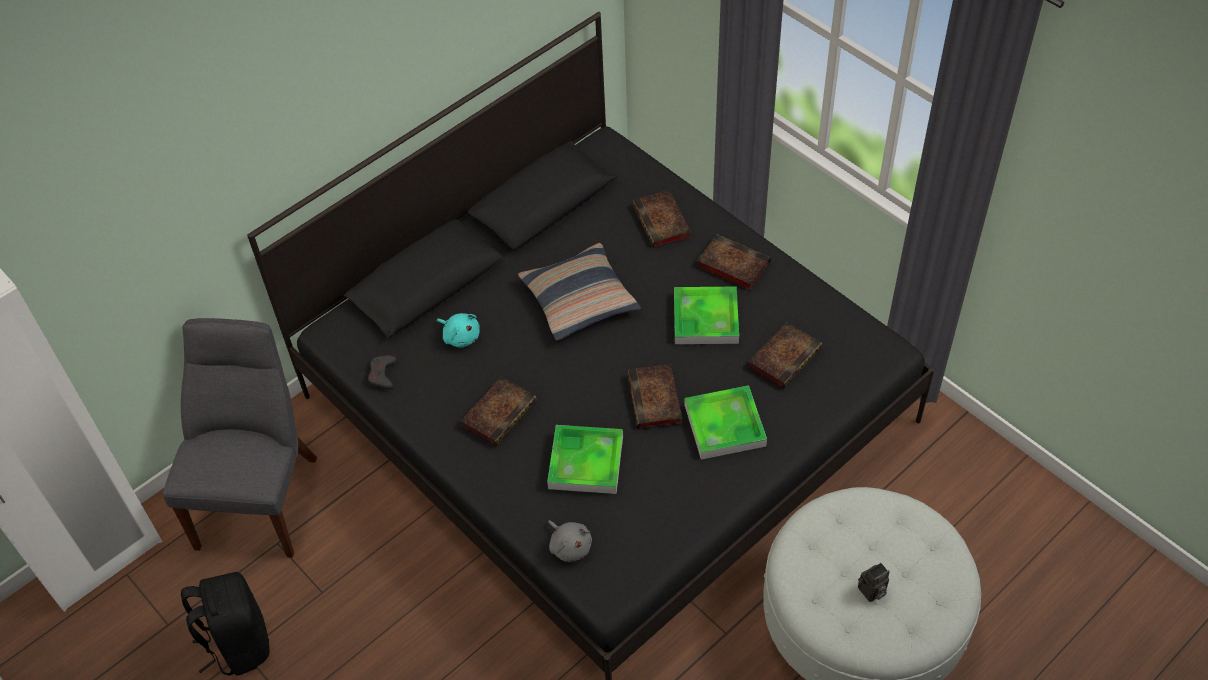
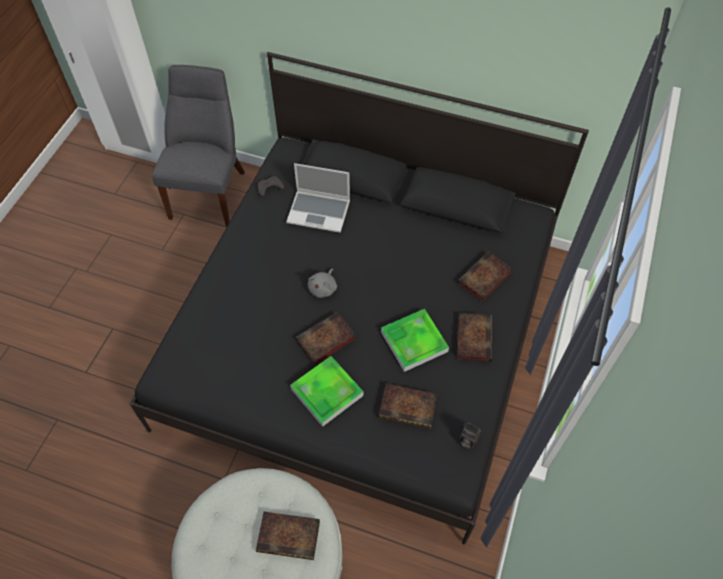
camera: 60 degrees right, 5 degrees up
grey chair [163,318,317,558] -> grey chair turned 60 degrees counterclockwise [152,65,245,227]
black backpack [181,572,270,676] -> none
turquoise plush toy [437,313,480,348] -> laptop [286,163,350,233]
book [460,376,537,447] -> book moved to [256,511,320,560]
pillow [518,243,641,341] -> none
tray [547,425,623,494] -> none
grey plush toy [548,520,592,562] -> grey plush toy moved to [308,268,337,298]
camera [858,563,889,602] -> camera moved to [459,422,481,449]

